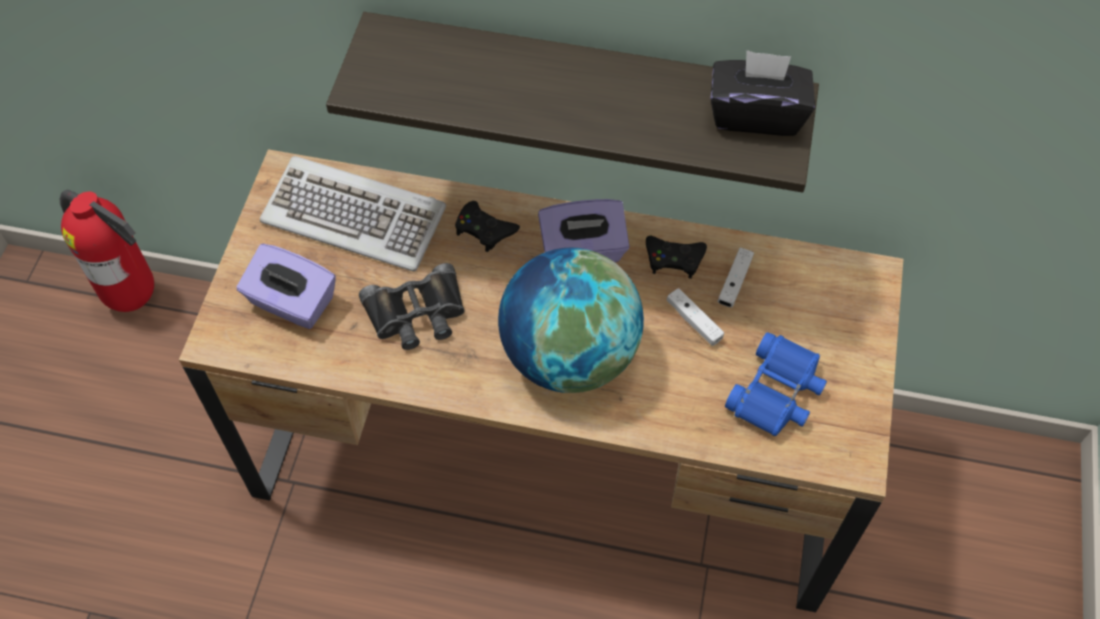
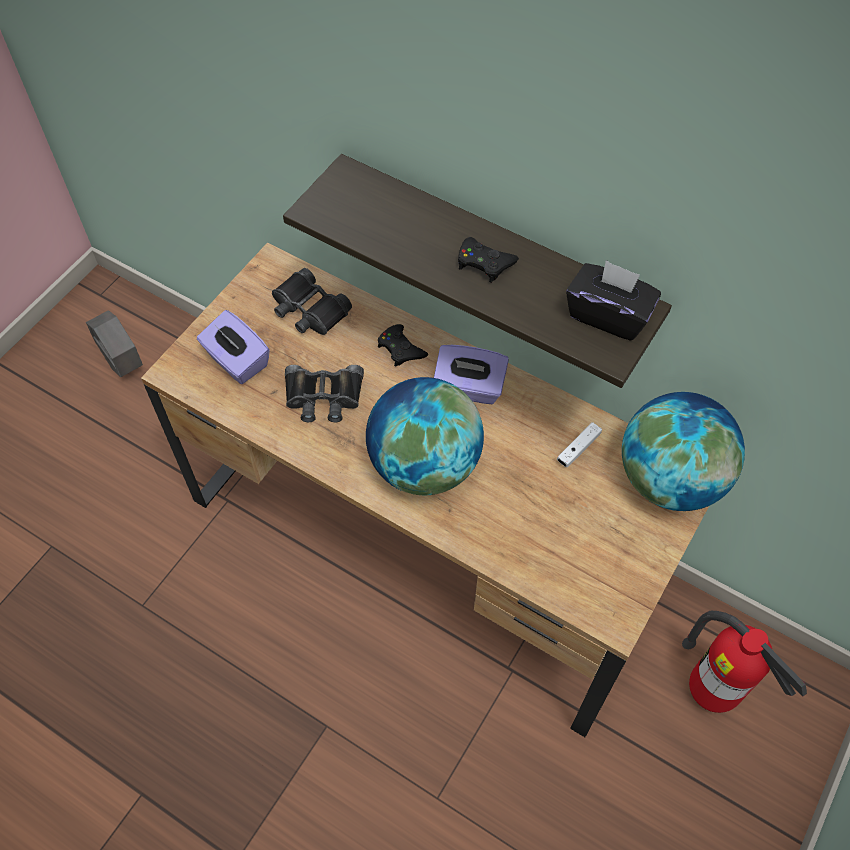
camera: 20 degrees right, 0 degrees up
fire extinguisher [60,190,154,312] -> fire extinguisher moved to [682,611,807,713]
keyboard [260,156,446,272] -> black binoculars [272,268,352,335]
black game controller [646,236,707,279] -> black game controller moved to [458,237,519,283]
white game controller [667,288,724,346] -> none
blue binoculars [725,332,827,436] -> none
none -> grey planter [86,310,143,377]
none -> globe [622,392,745,511]

